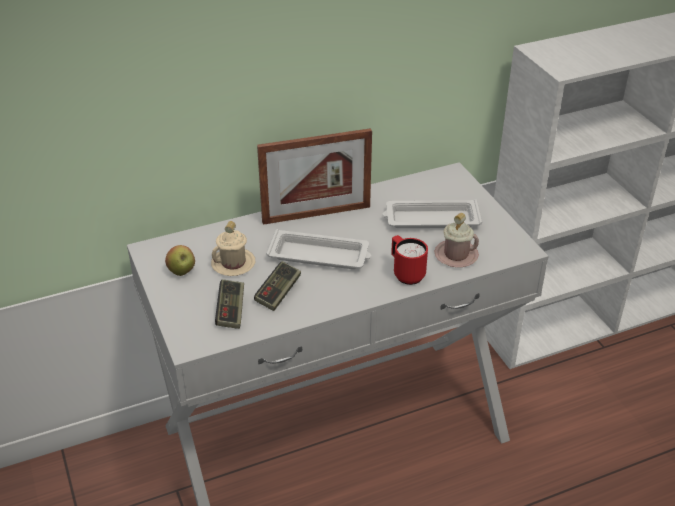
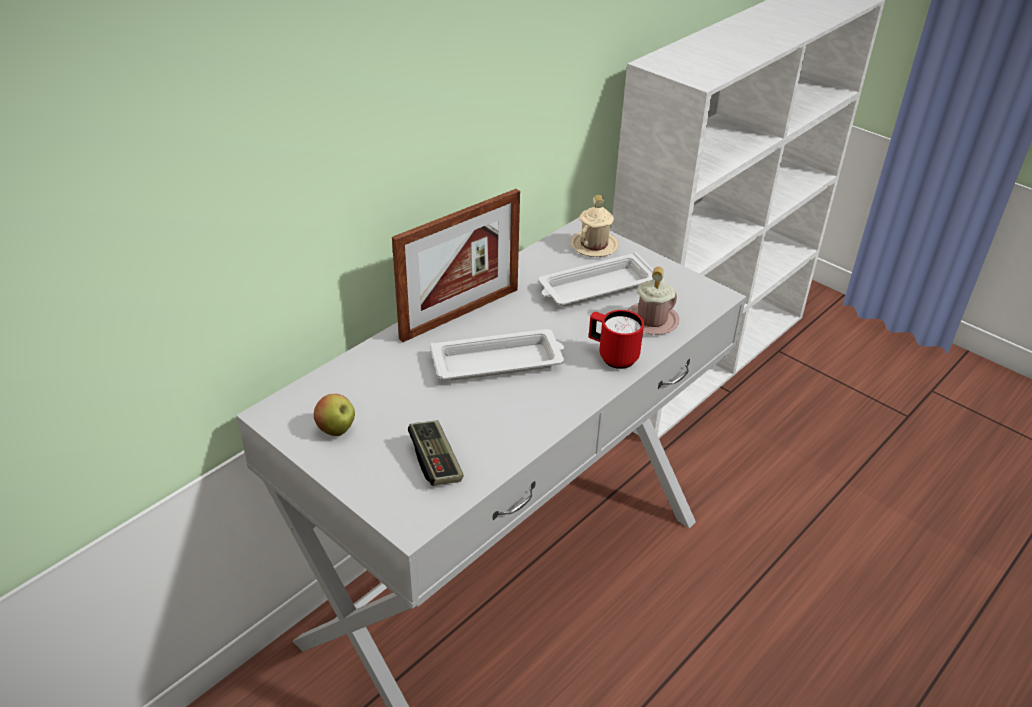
camera: 25 degrees left, 0 degrees up
beige mug [211,221,255,276] -> beige mug moved to [570,195,619,257]
game controller [254,261,301,311] -> none

